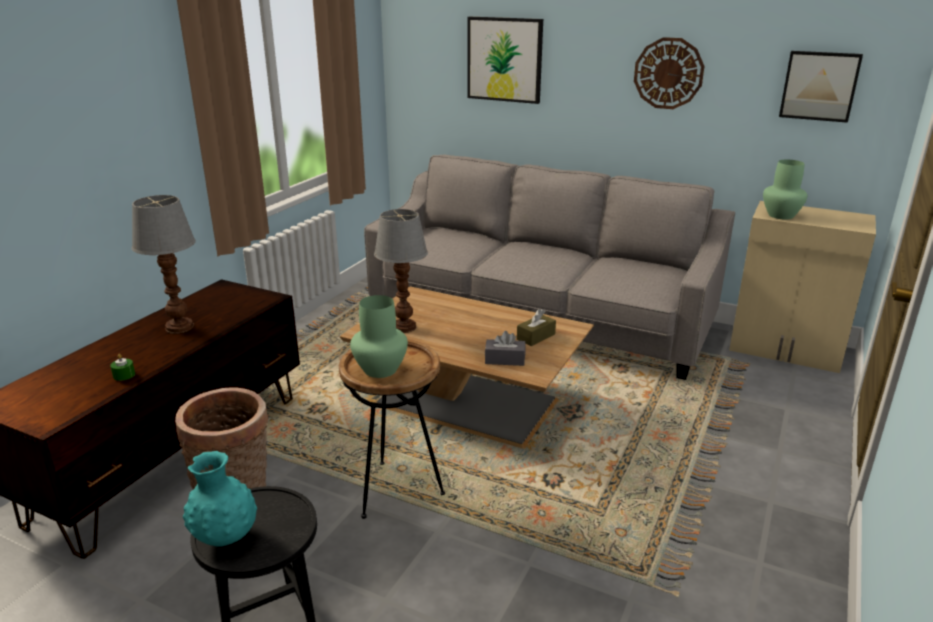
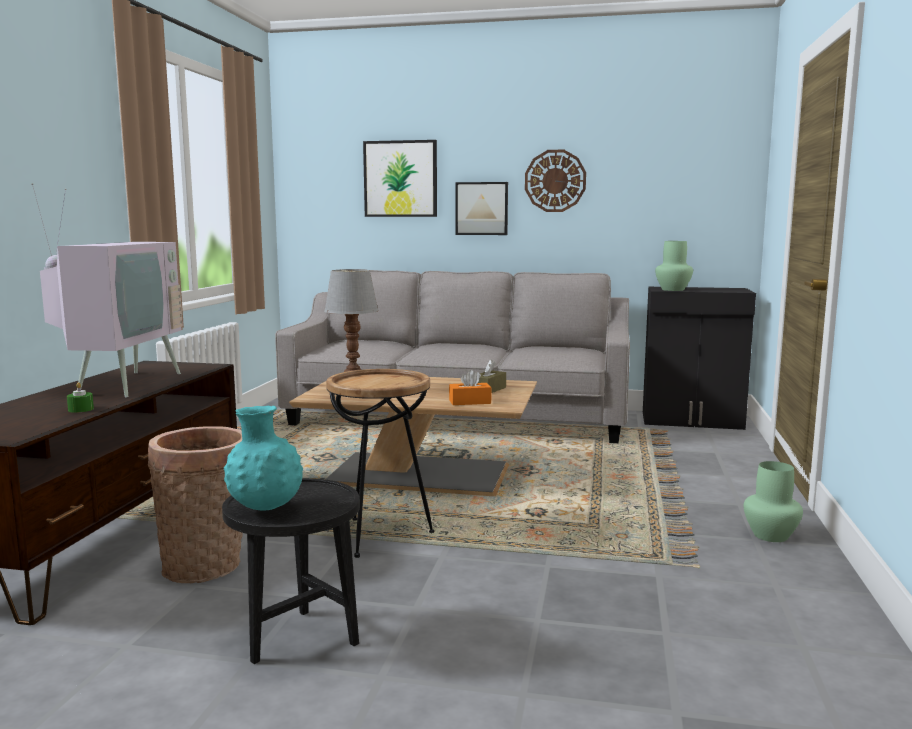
camera: 15 degrees left, 15 degrees down
table lamp [132,195,196,334] -> television [31,183,183,397]
green vase [350,295,408,378] -> green vase moved to [744,461,803,542]
grey tissue box [485,331,526,366] -> orange tissue box [449,369,492,405]
beige cabinet [729,201,876,373] -> black cabinet [643,287,756,430]
picture [779,51,863,123] -> picture moved to [456,182,508,235]

